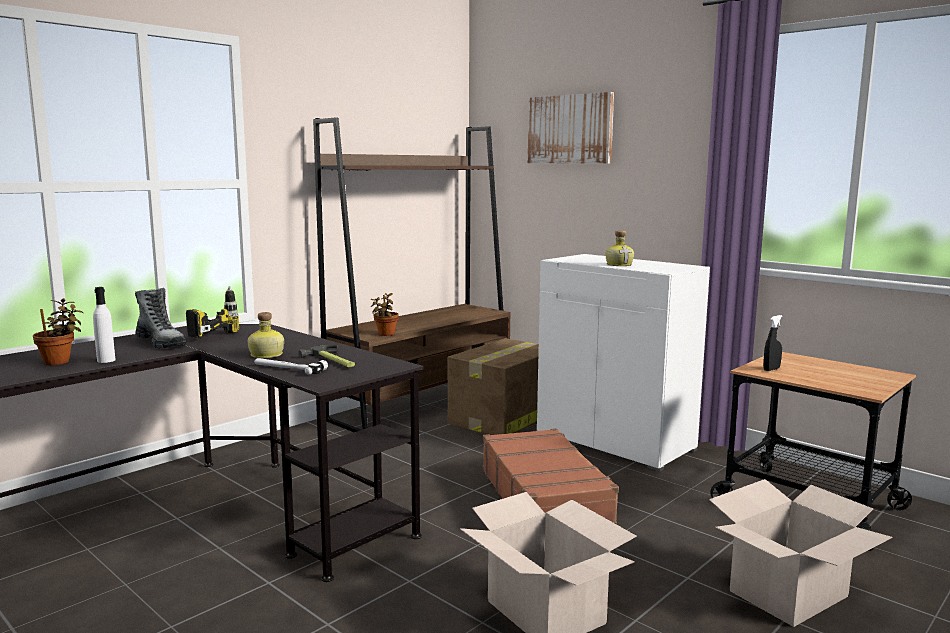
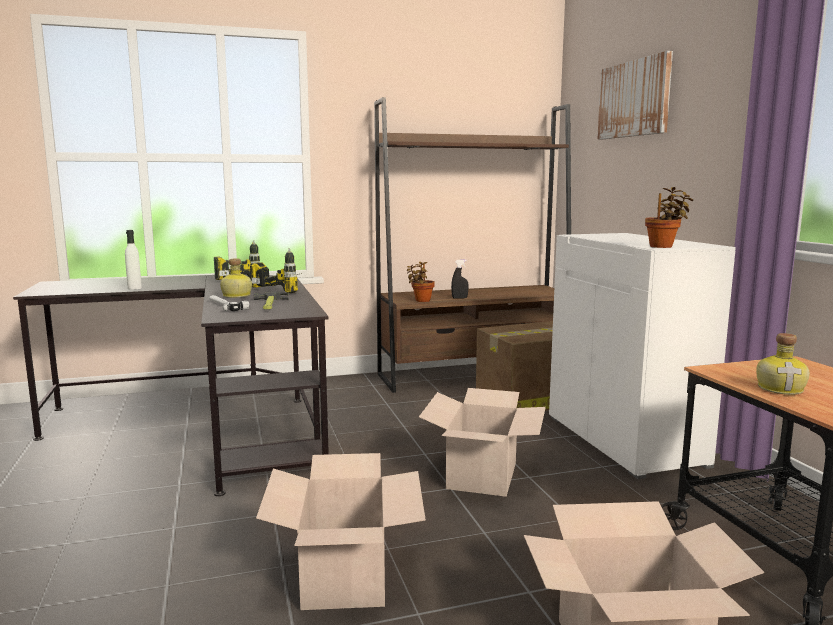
camera: 30 degrees right, 0 degrees up
potted plant [33,298,83,365] -> potted plant moved to [645,187,693,248]
boot [135,287,187,349] -> none
brown suitcase [483,428,619,524] -> cardboard box [419,388,546,497]
bottle [605,231,634,266] -> bottle moved to [756,333,810,395]
black spray bottle [763,315,783,371] -> black spray bottle moved to [451,259,469,299]
none -> power drill [250,248,302,293]

